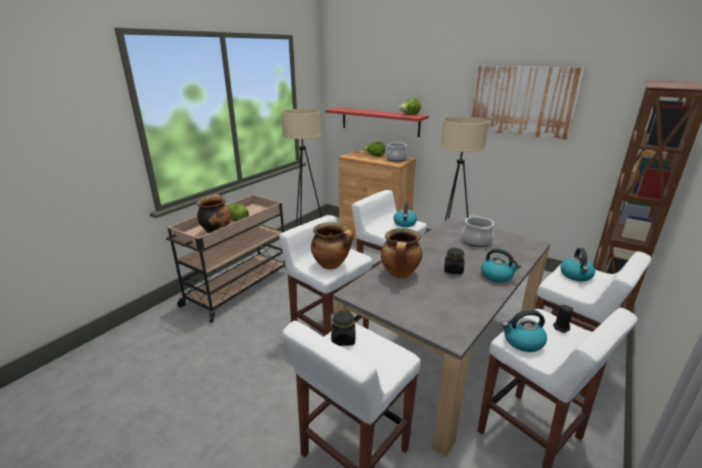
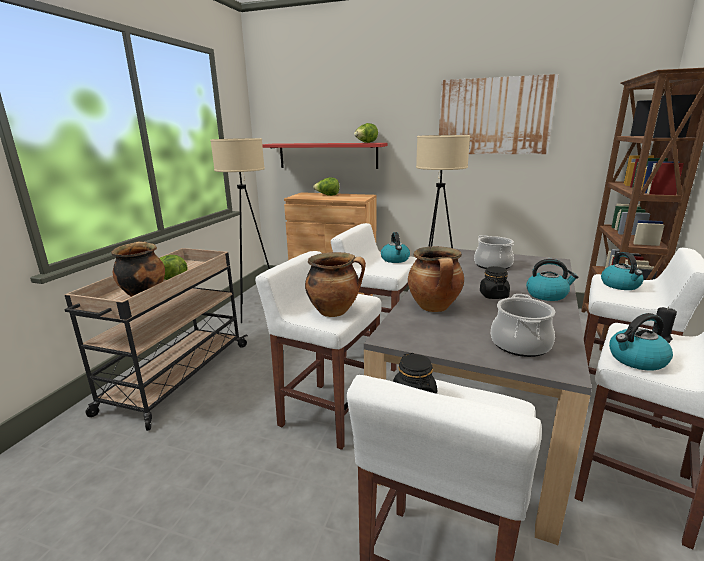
camera: 15 degrees left, 5 degrees down
cooking pot [386,142,408,162] -> cooking pot moved to [491,294,555,357]

